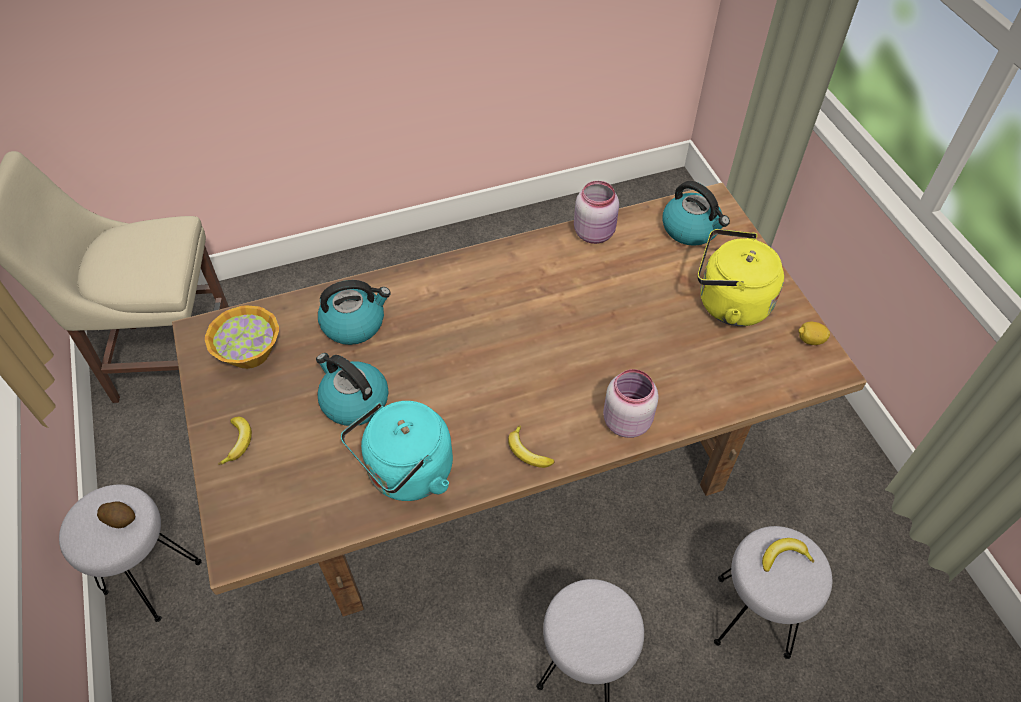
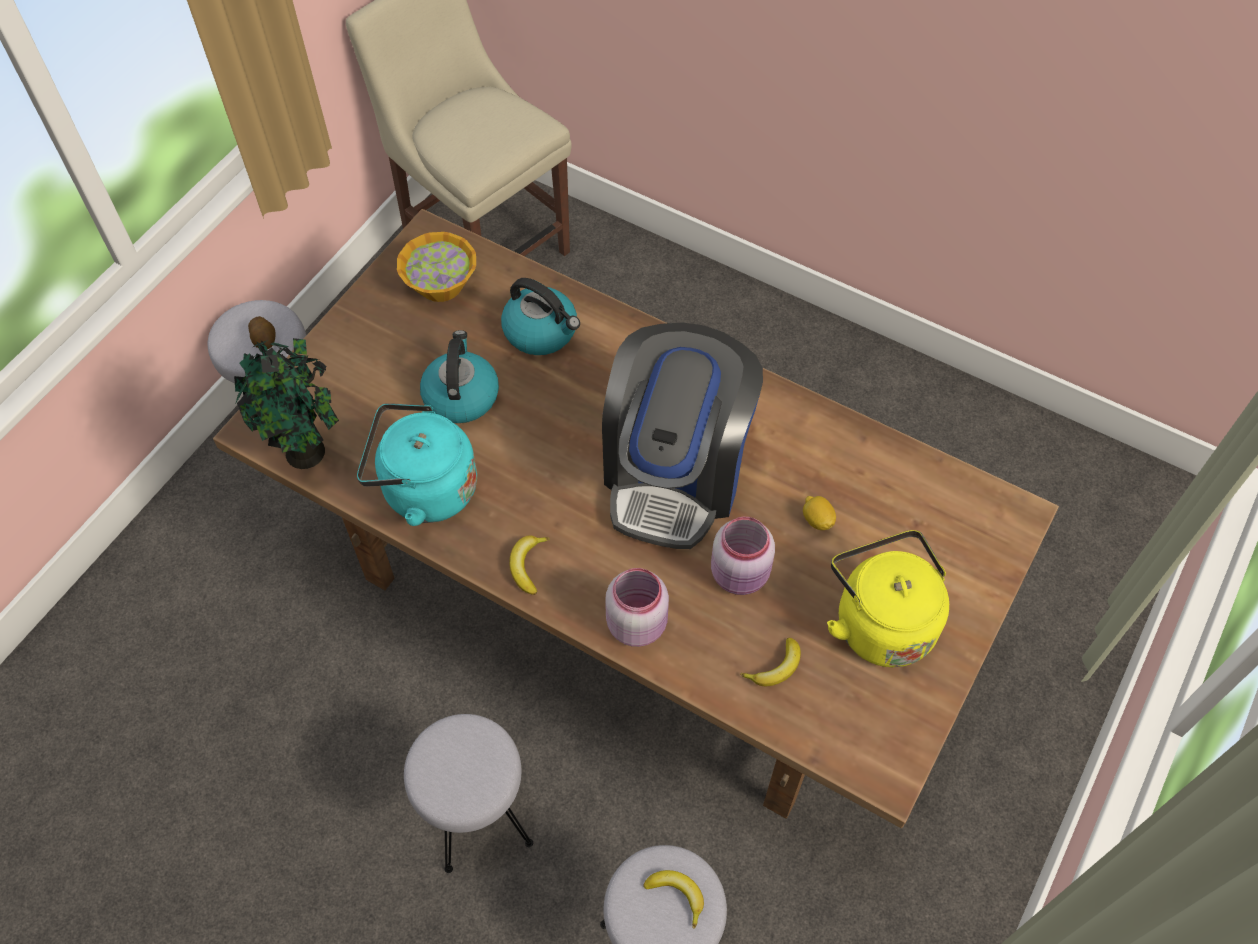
camera: 50 degrees right, 5 degrees up
banana [218,417,252,465] -> banana moved to [740,638,801,686]
pink jar [574,181,619,244] -> pink jar moved to [711,517,775,595]
kettle [663,181,730,246] -> none
lemon [798,322,830,345] -> lemon moved to [803,496,836,530]
none -> potted plant [234,338,339,469]
none -> coffee machine [602,322,763,549]

